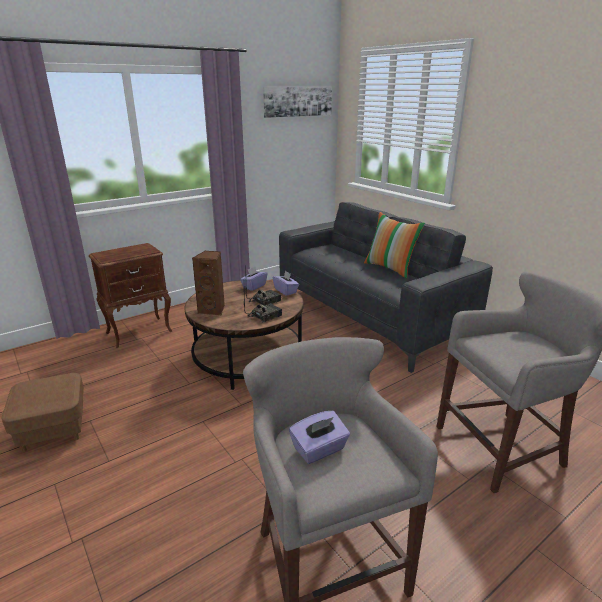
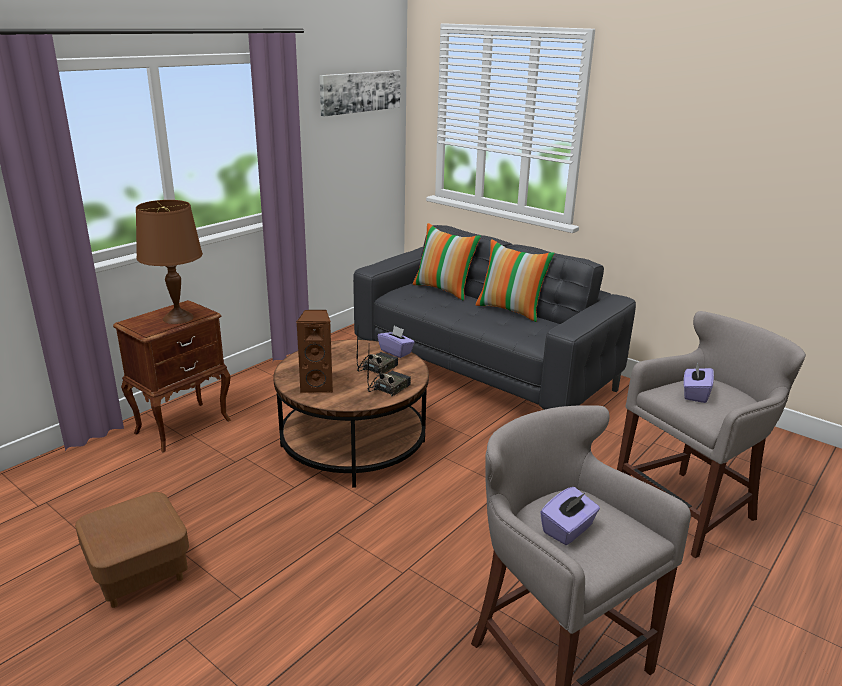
camera: 15 degrees left, 0 degrees up
purple tissue box [240,267,268,291] -> purple tissue box moved to [683,362,714,403]
none -> brown table lamp [136,200,203,324]
none -> pillow [413,223,481,301]

